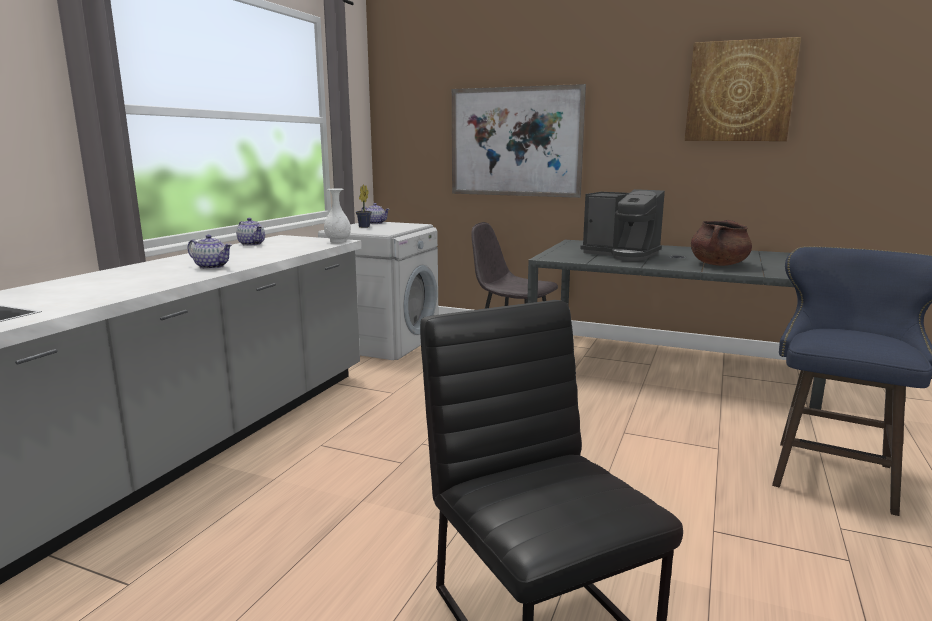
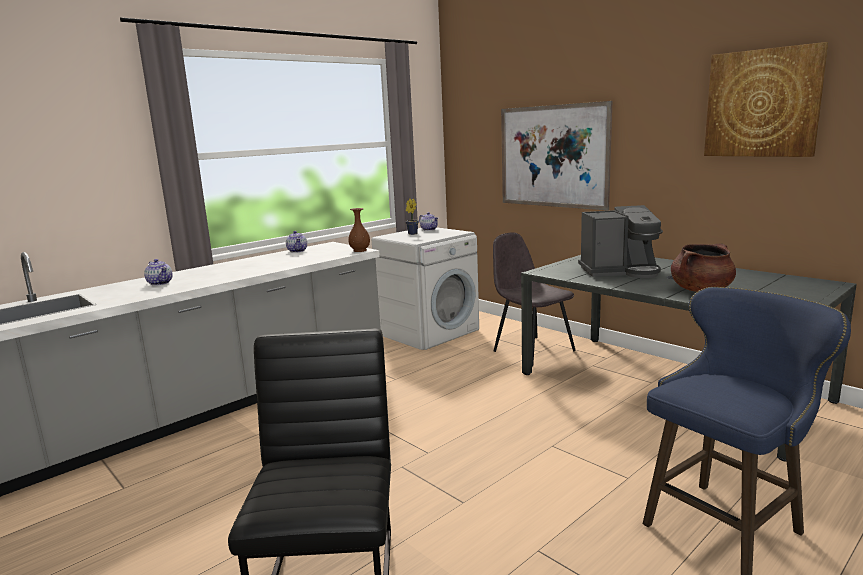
camera: 25 degrees right, 0 degrees up
teapot [188,235,232,269] -> teapot moved to [144,259,173,286]
white vase [324,189,351,243] -> brown vase [349,208,370,252]
coffee machine [580,189,665,261] -> coffee machine turned 60 degrees counterclockwise [578,205,663,278]

